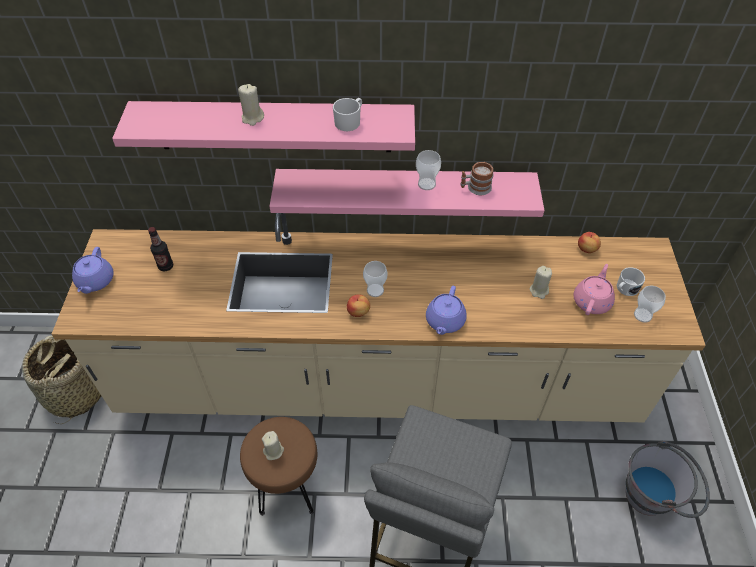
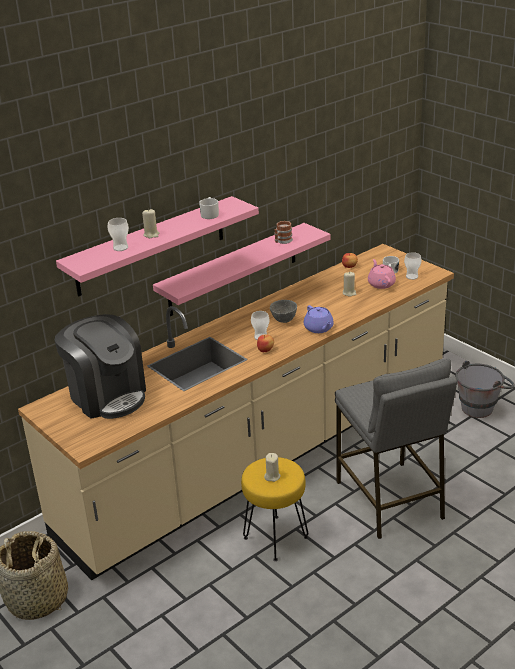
camera: 40 degrees left, 20 degrees down
purple teapot [72,247,114,294] -> none
bottle [148,227,173,271] -> coffee machine [54,314,146,419]
brown stool [240,417,317,516] -> yellow stool [241,457,308,561]
cup [416,150,441,190] -> cup moved to [107,218,129,251]
none -> grey bowl [270,300,297,323]

